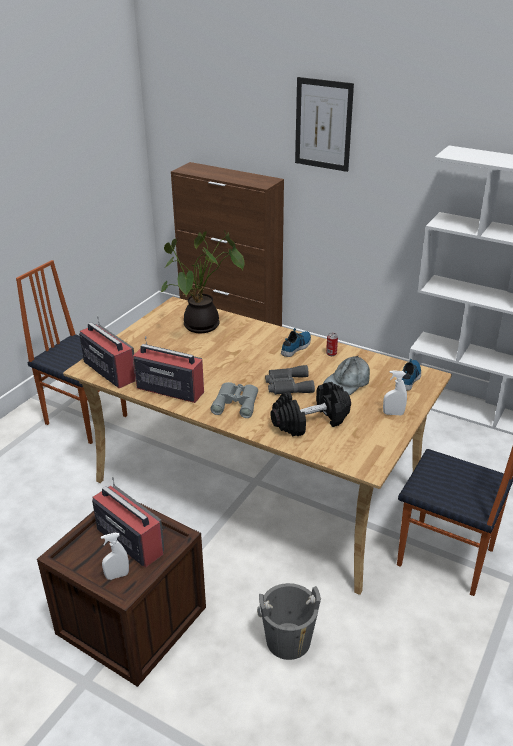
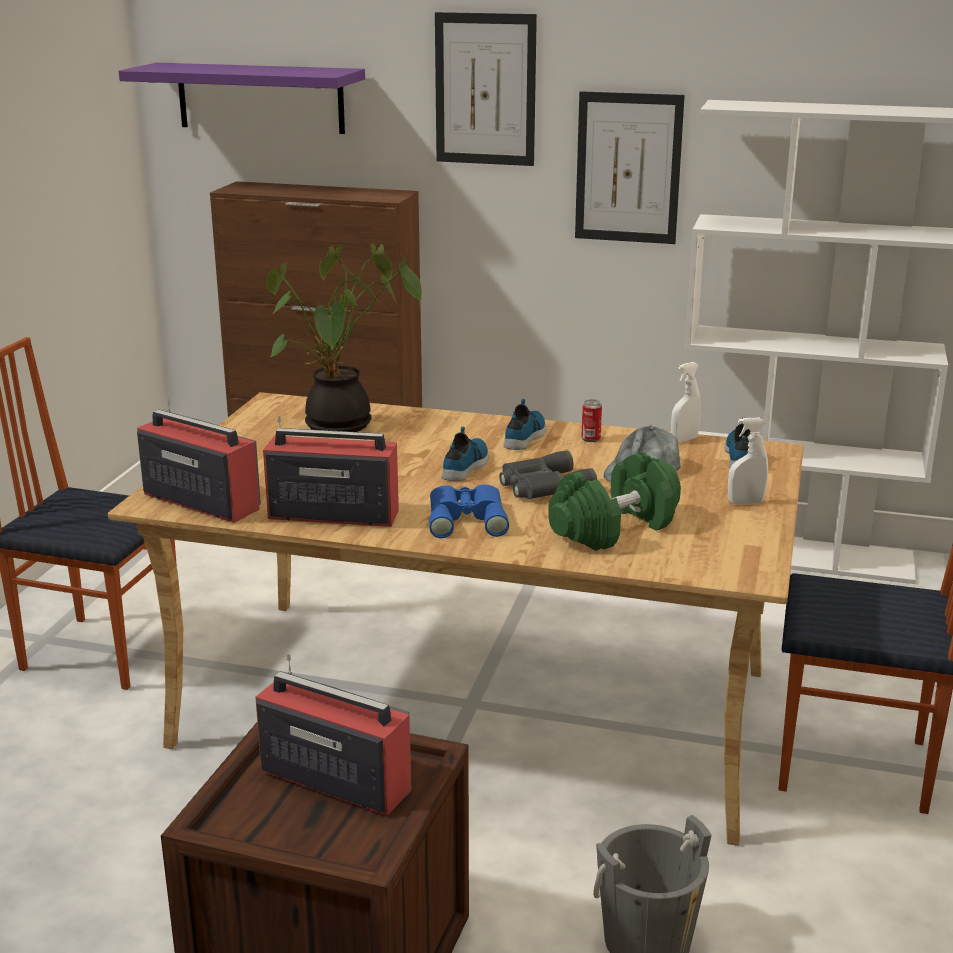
camera: 15 degrees left, 10 degrees down
white spray bottle [101,533,129,580] -> white spray bottle moved to [671,362,701,443]
grey binoculars [211,382,258,418] -> blue binoculars [429,484,509,538]
black dumbbell [270,382,351,436] -> green dumbbell [548,452,681,551]
none -> purple shelf [119,63,365,134]
none -> shoe [441,427,488,481]
none -> picture [575,91,685,244]

